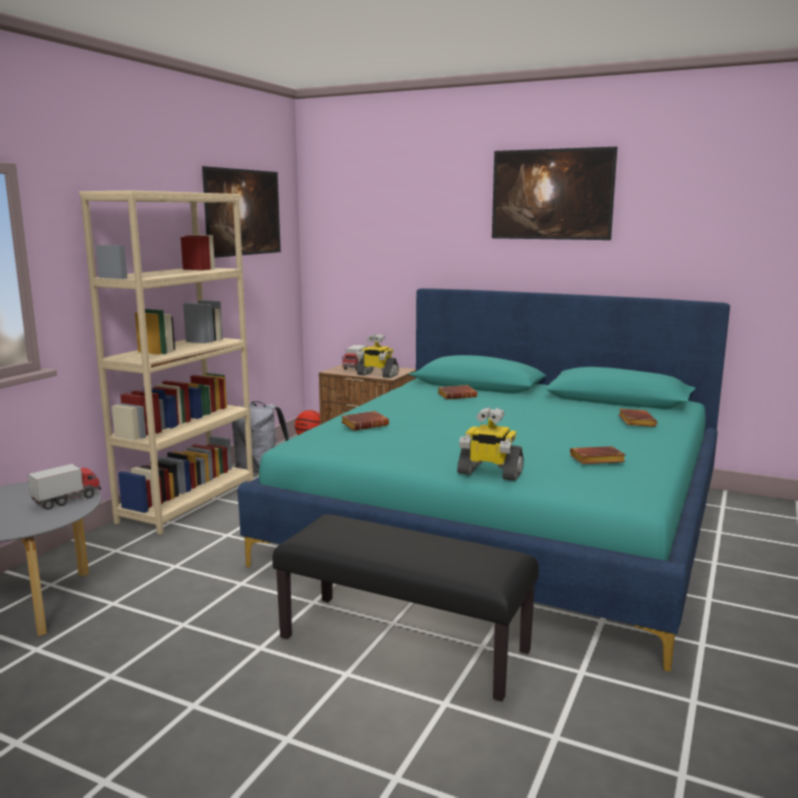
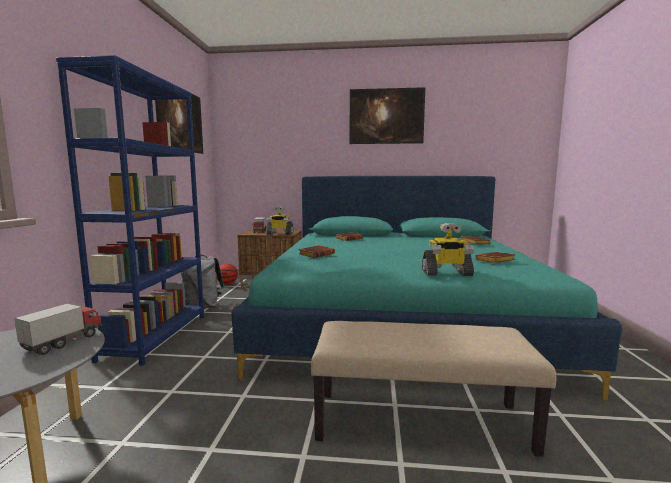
camera: 20 degrees left, 5 degrees down
beige bookcase [79,190,253,535] -> blue bookcase [56,55,204,366]
black bench [272,514,539,702] -> beige bench [311,321,556,457]

